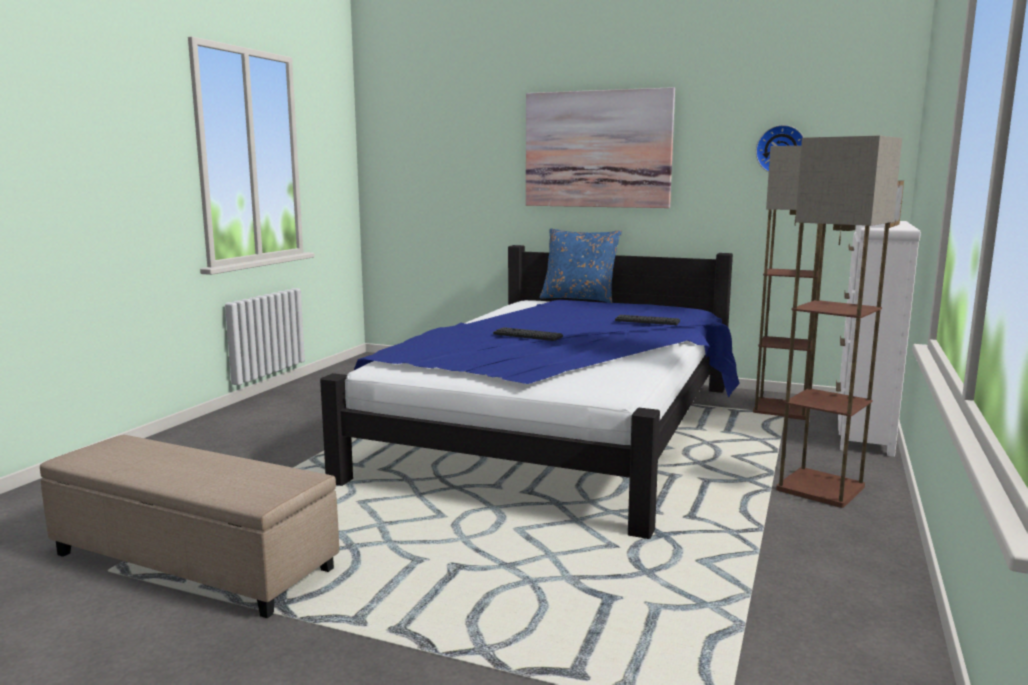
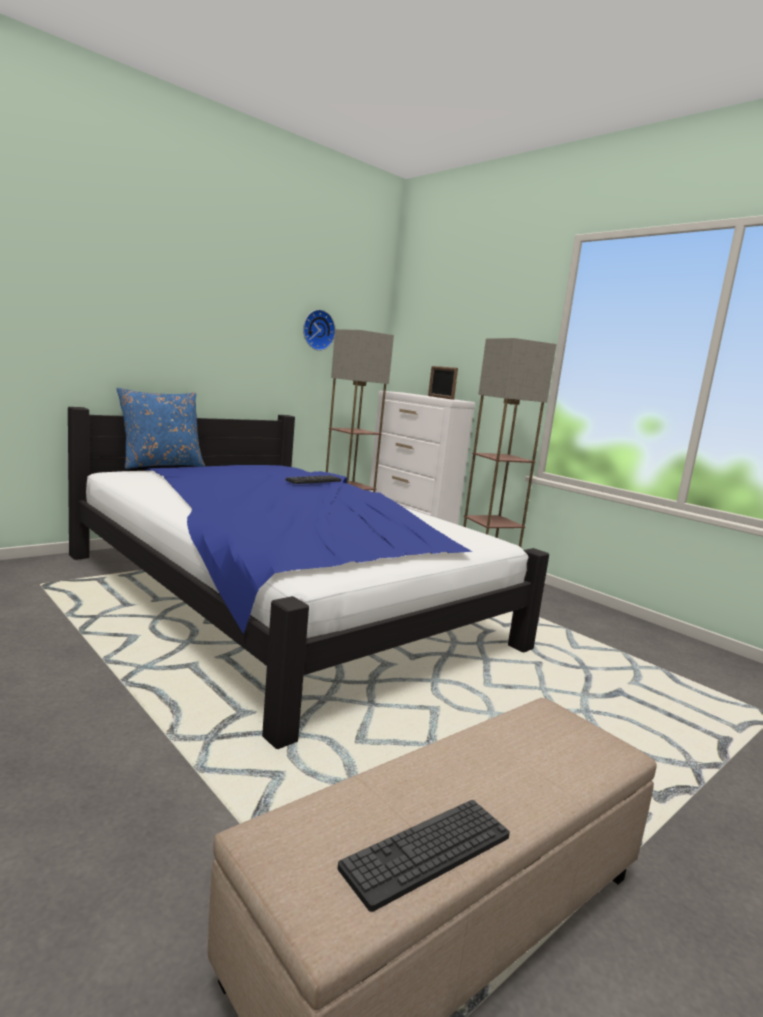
camera: 65 degrees left, 0 degrees up
keyboard [493,327,563,341] -> keyboard moved to [338,800,510,912]
picture [526,87,675,208] -> none

